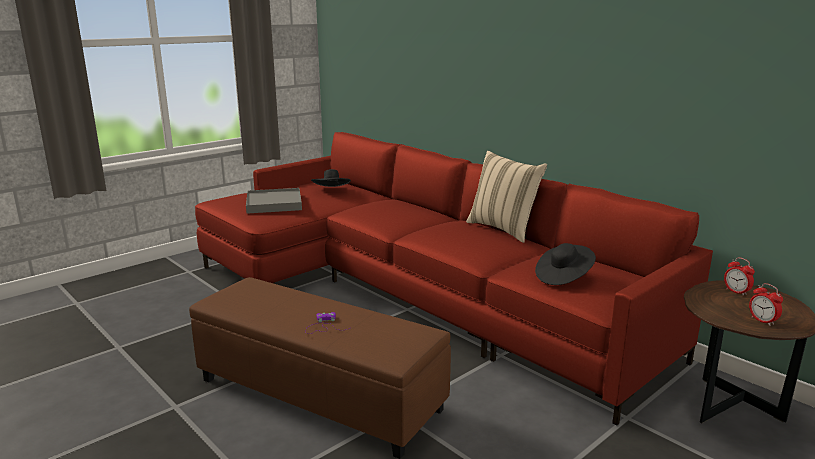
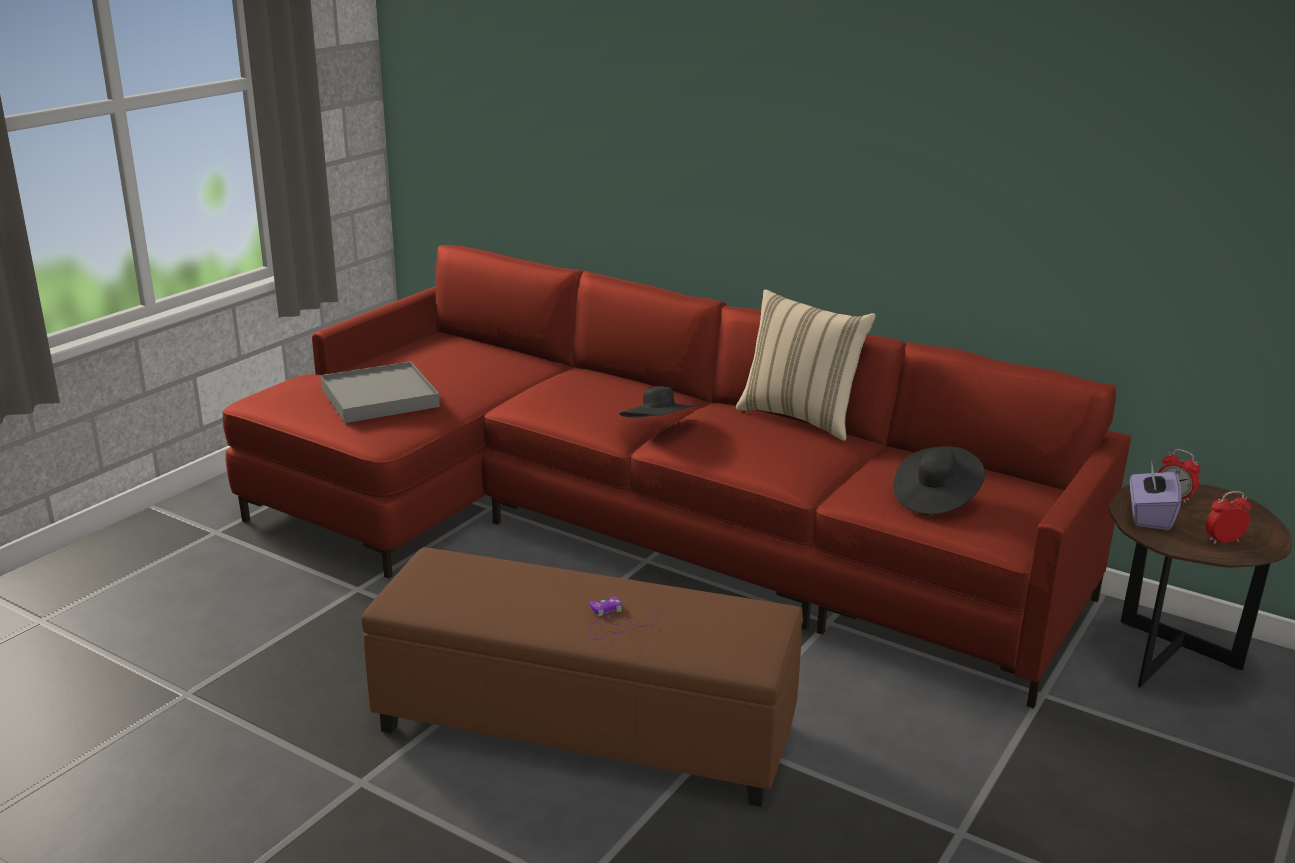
camera: 15 degrees left, 5 degrees up
black hat [311,169,351,187] -> black hat moved to [619,386,698,417]
alarm clock [749,283,783,326] -> alarm clock turned 120 degrees clockwise [1206,491,1251,544]
none -> purple tissue box [1130,464,1181,530]

